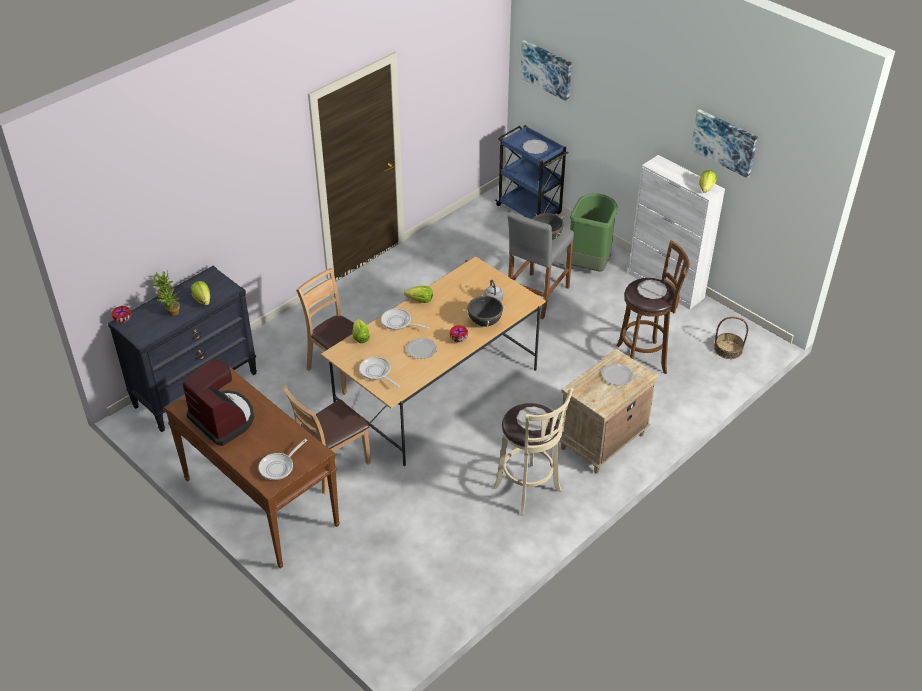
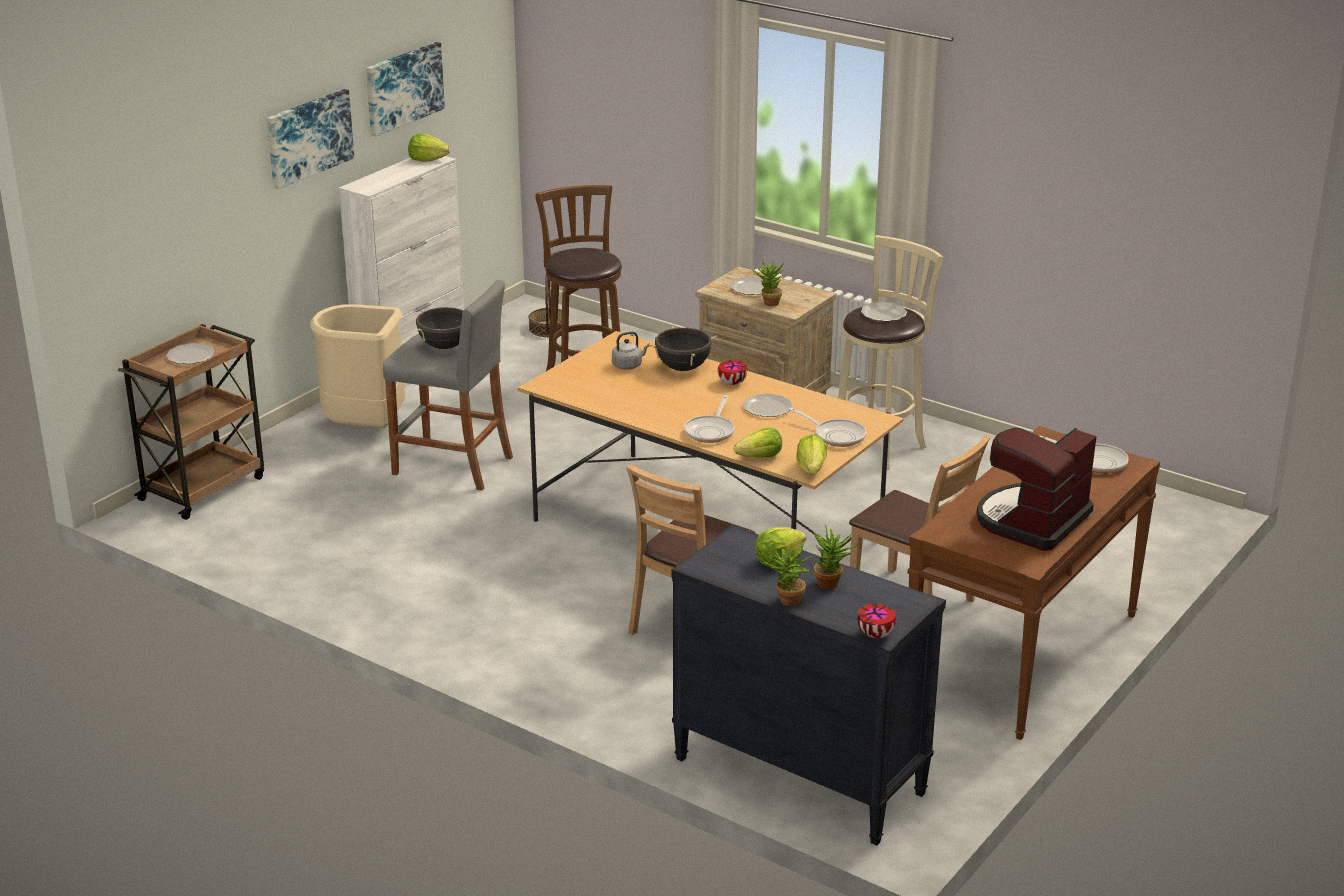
camera: 100 degrees left, 15 degrees down
frying pan [359,357,400,387] -> frying pan turned 90 degrees counterclockwise [789,408,866,447]
lettuce [404,286,433,303] -> lettuce moved to [796,435,827,474]
blue cart [495,125,569,219] -> brown cart [118,324,264,520]
picture [520,40,572,101] -> picture moved to [267,89,354,189]
green trash can [570,193,617,272] -> beige trash can [310,304,405,428]
plate [637,280,667,299] -> none
none -> potted plant [752,260,784,306]

